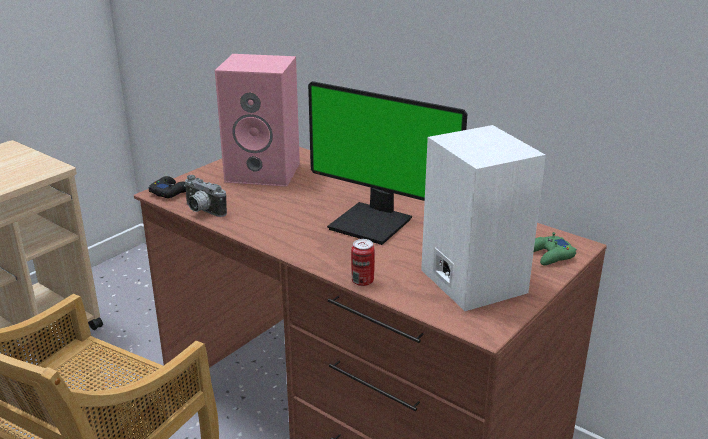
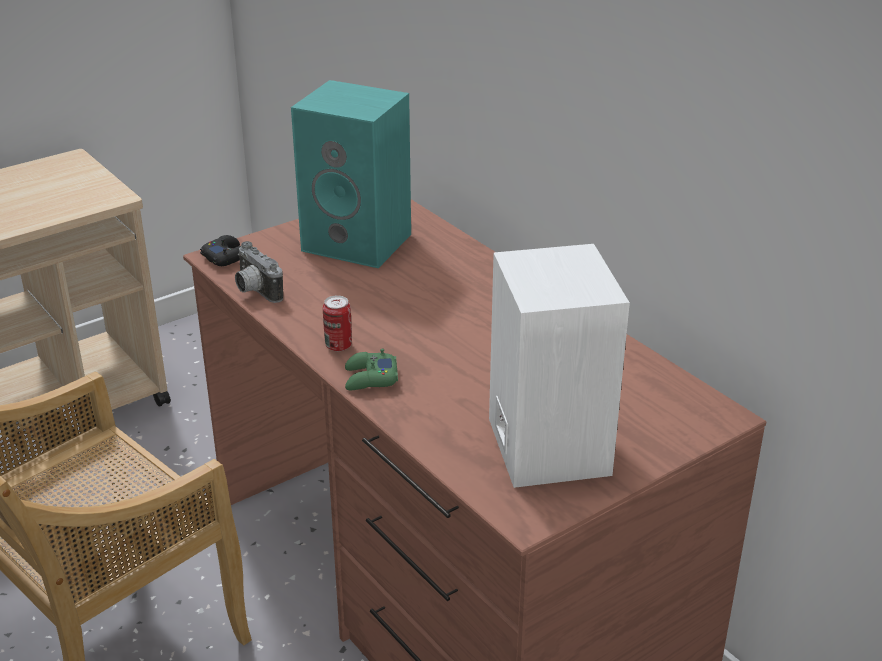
camera: 15 degrees right, 5 degrees up
pink speaker [215,54,300,187] -> turquoise speaker [291,80,411,268]
monitor [308,81,467,245] -> none
can [351,239,375,286] -> can moved to [323,295,352,351]
green game controller [534,232,577,265] -> green game controller moved to [345,348,398,390]

